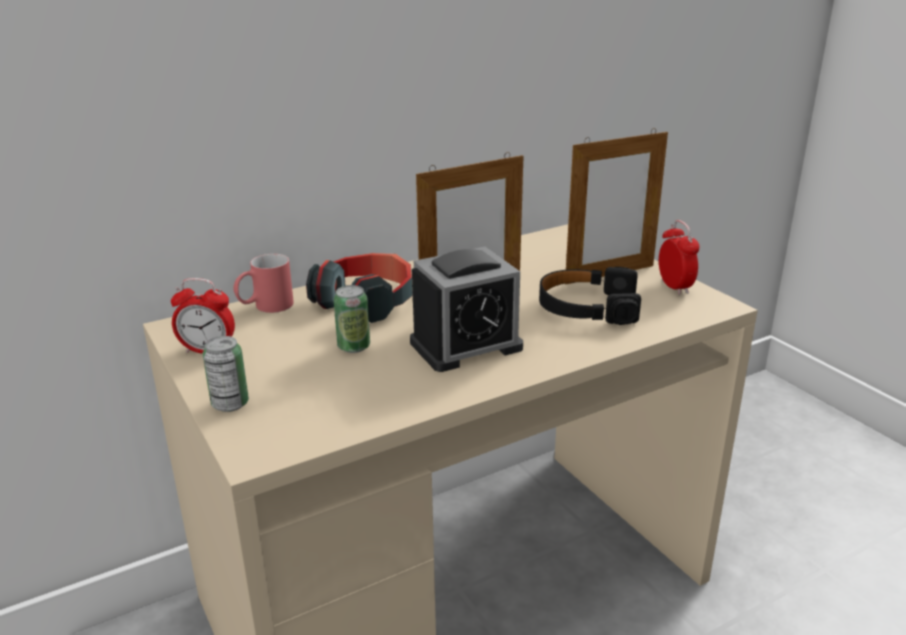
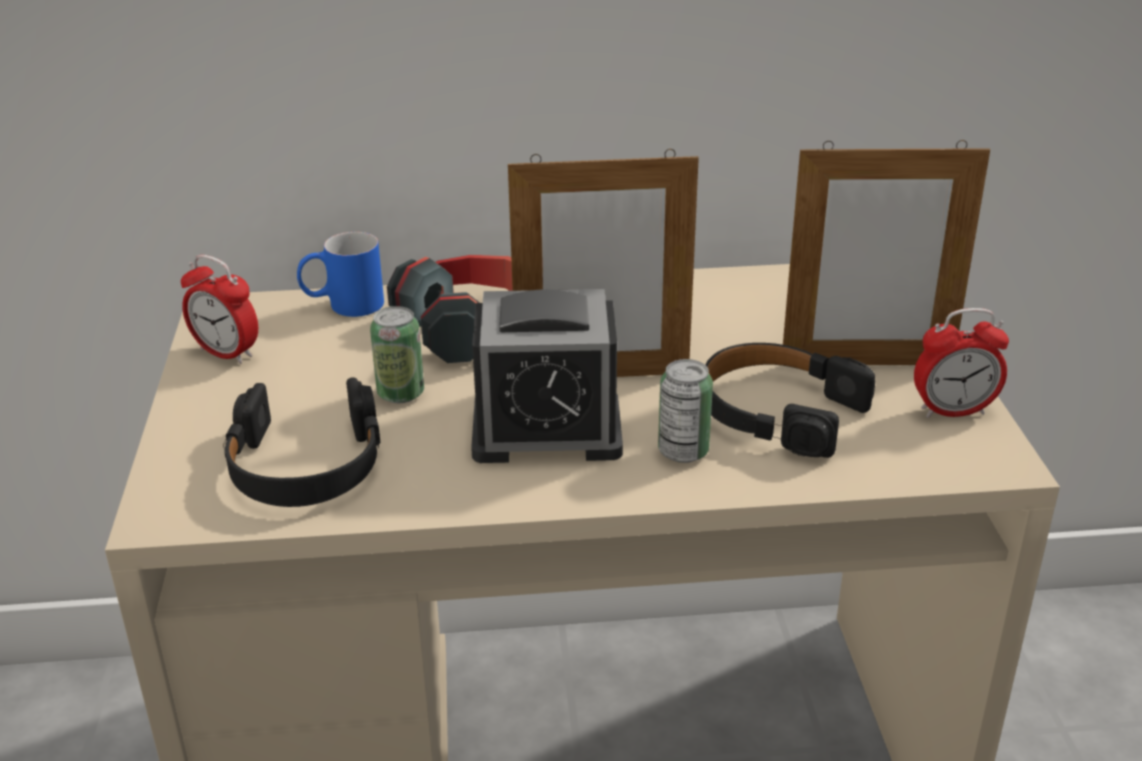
camera: 25 degrees right, 5 degrees up
can [203,336,249,412] -> can moved to [658,359,713,463]
red mug [233,254,294,313] -> blue mug [297,232,384,317]
alarm clock [659,220,699,295] -> alarm clock turned 75 degrees clockwise [914,308,1009,418]
none -> black headphones [223,377,380,507]

